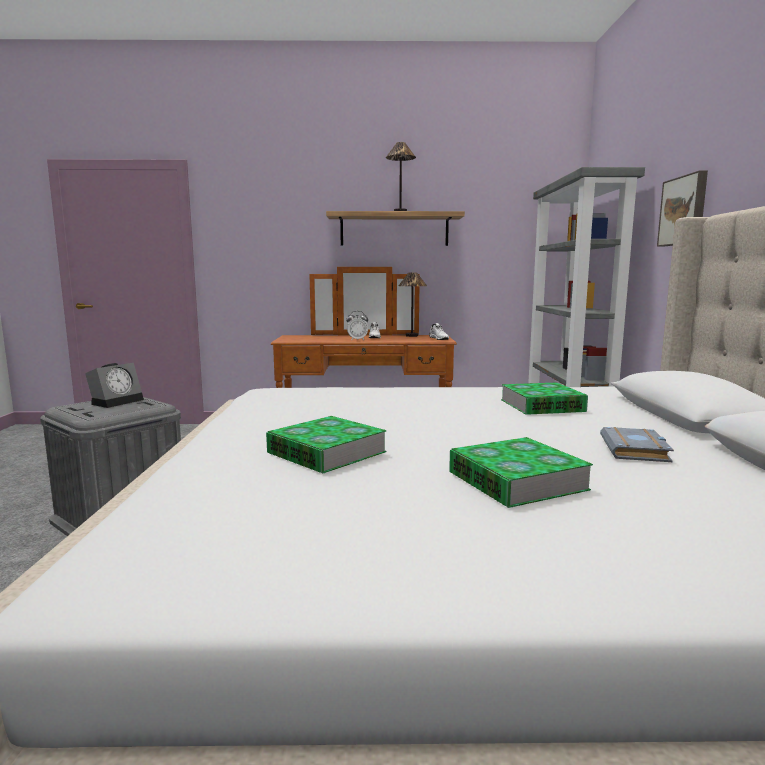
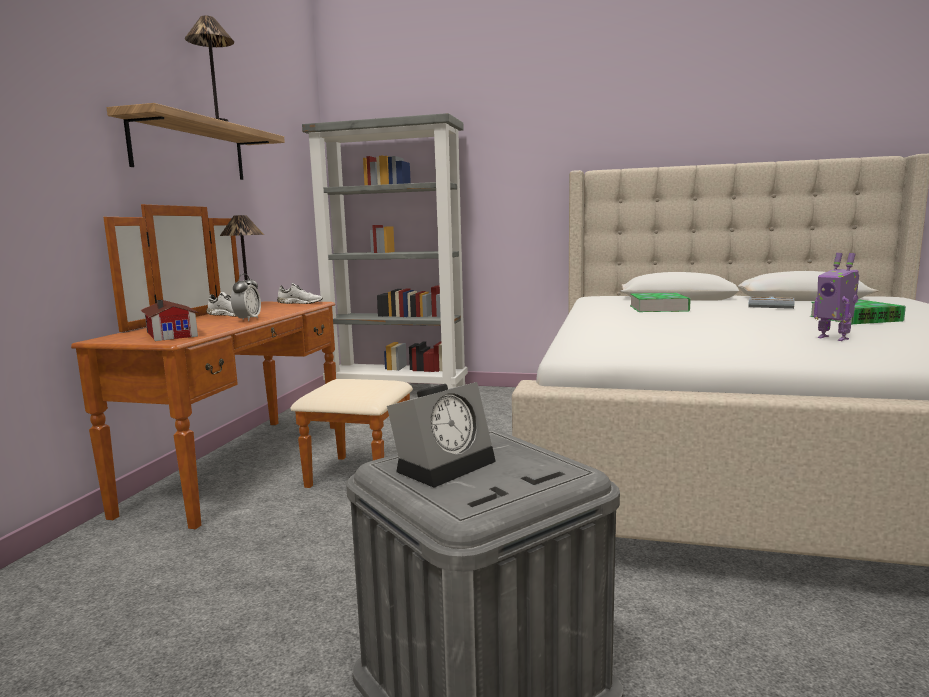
camera: 75 degrees left, 0 degrees up
alarm clock [85,363,144,408] -> alarm clock turned 90 degrees clockwise [387,382,496,488]
book [266,416,387,473] -> toy robot [814,253,859,341]
picture [657,170,708,246] -> none
none -> toy house [141,300,199,341]

